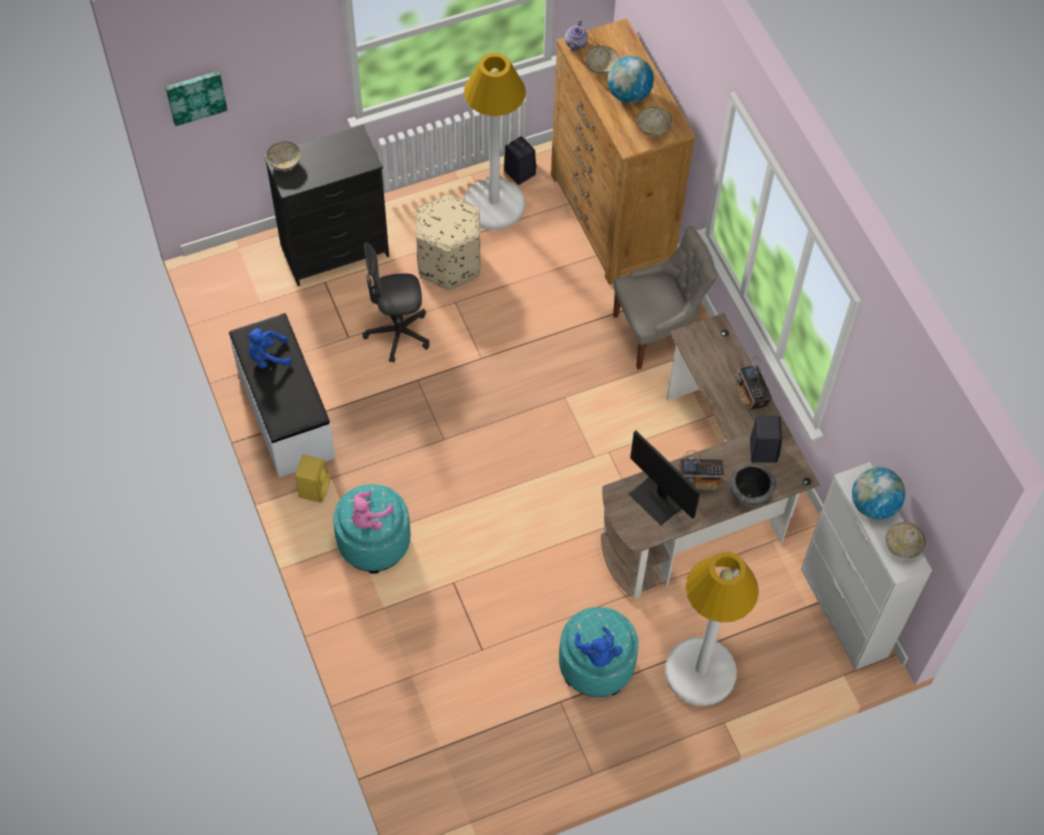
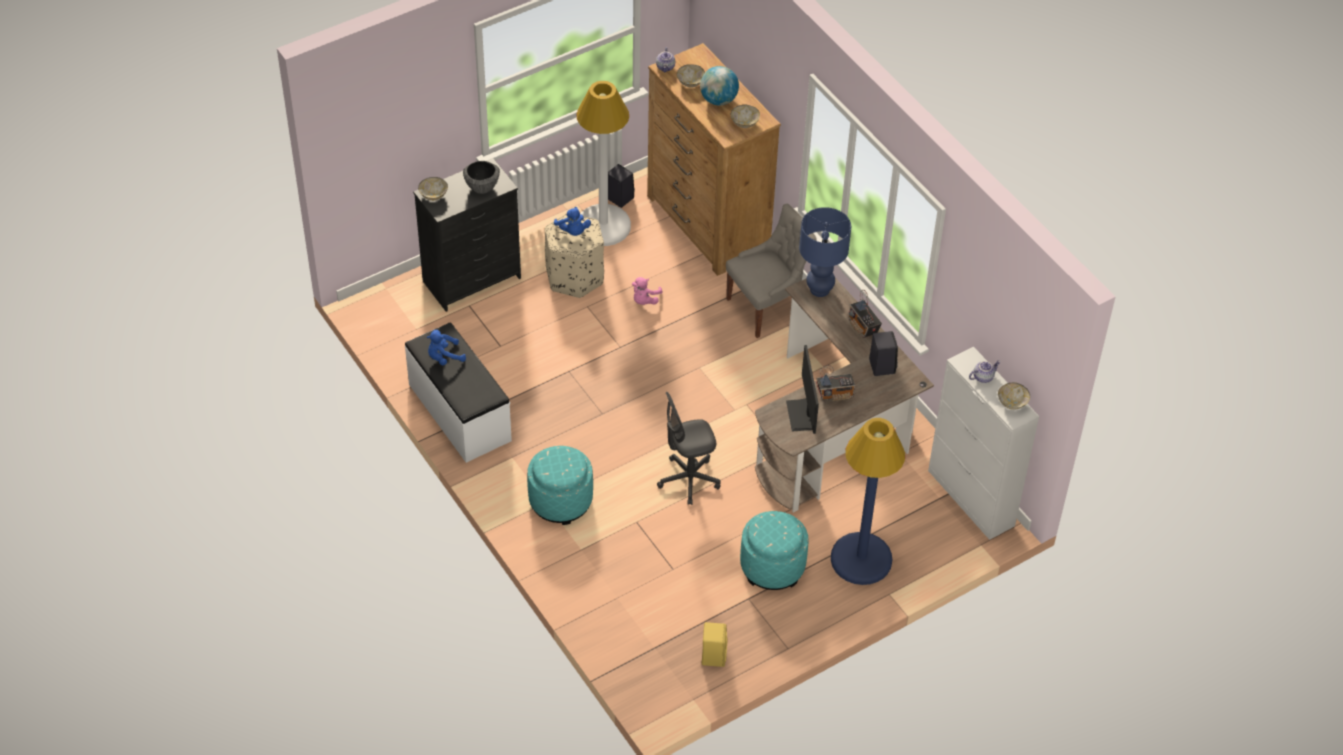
camera: 10 degrees left, 10 degrees down
picture [165,71,228,126] -> none
yellow speaker [295,455,330,503] -> yellow speaker moved to [702,622,728,667]
pink plush toy [352,491,394,530] -> pink plush toy moved to [632,277,663,305]
grey office chair [363,242,429,363] -> grey office chair moved to [657,392,721,505]
blue plush toy [574,627,622,667] -> blue plush toy moved to [554,207,591,236]
monitor [629,430,700,526] -> monitor turned 45 degrees clockwise [786,345,819,434]
white floor lamp [665,552,759,706] -> blue floor lamp [831,418,905,585]
bowl [730,464,776,507] -> bowl moved to [463,161,500,194]
globe [852,467,905,520] -> teapot [969,360,1001,383]
none -> blue table lamp [799,207,851,297]

